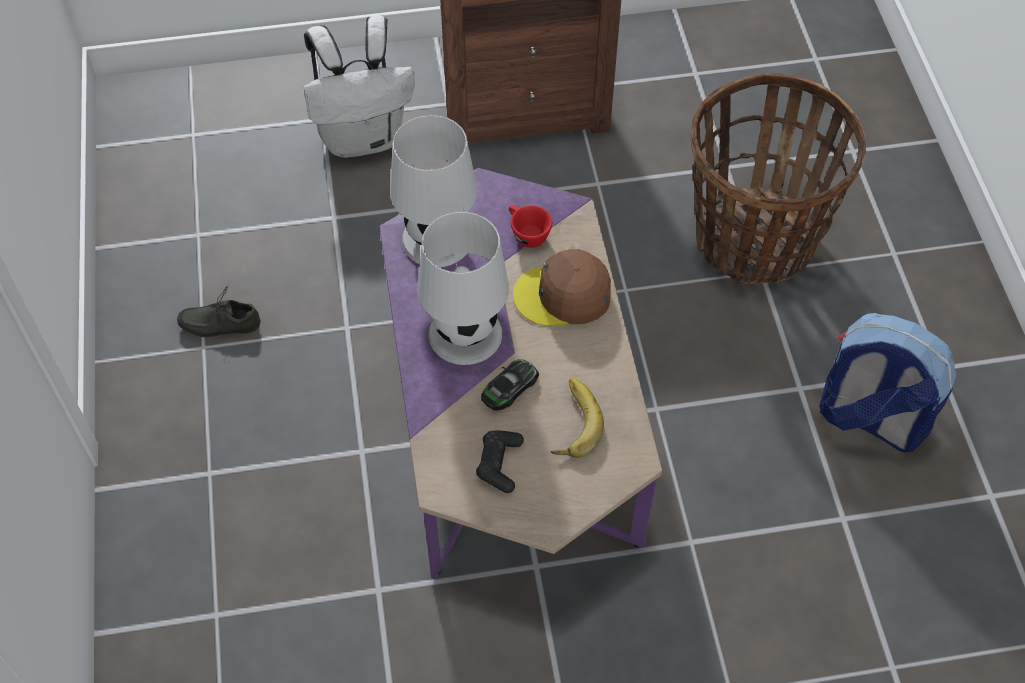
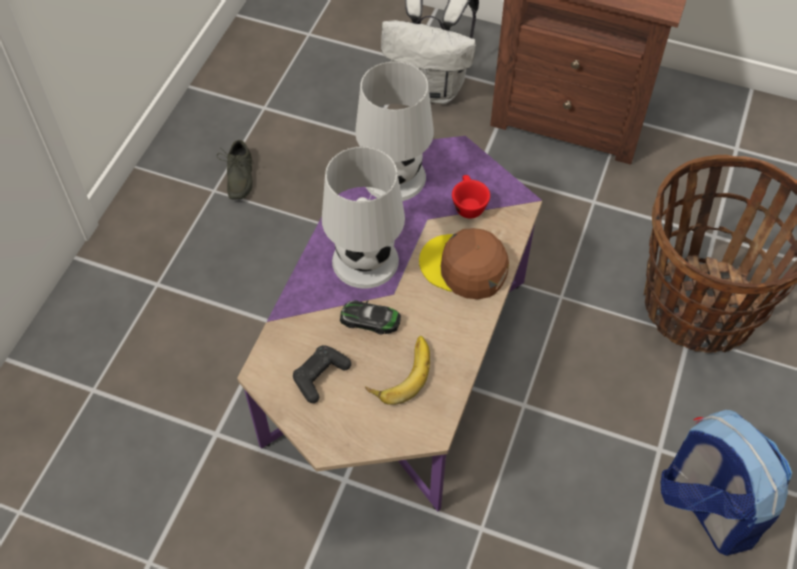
camera: 30 degrees right, 0 degrees up
grey shoe [177,287,260,337] -> grey shoe turned 120 degrees counterclockwise [217,140,254,200]
toy car [481,359,539,411] -> toy car turned 150 degrees counterclockwise [340,300,401,334]

